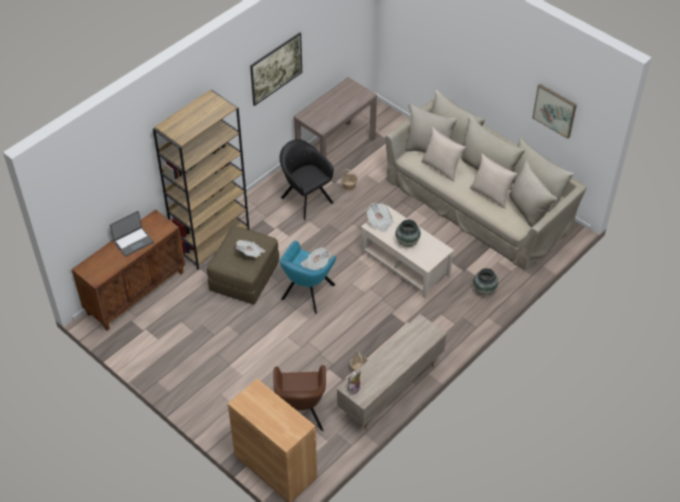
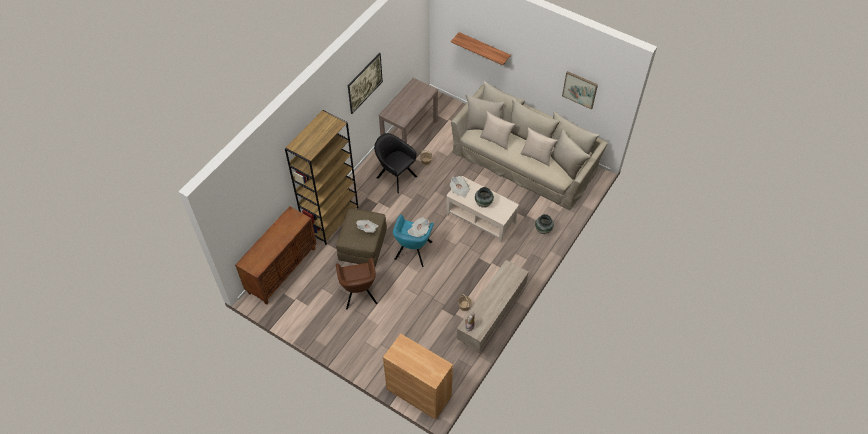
camera: 10 degrees left, 5 degrees up
laptop [110,211,154,257] -> none
brown armchair [273,365,326,431] -> brown armchair moved to [336,258,377,310]
none -> shelf [451,32,511,65]

